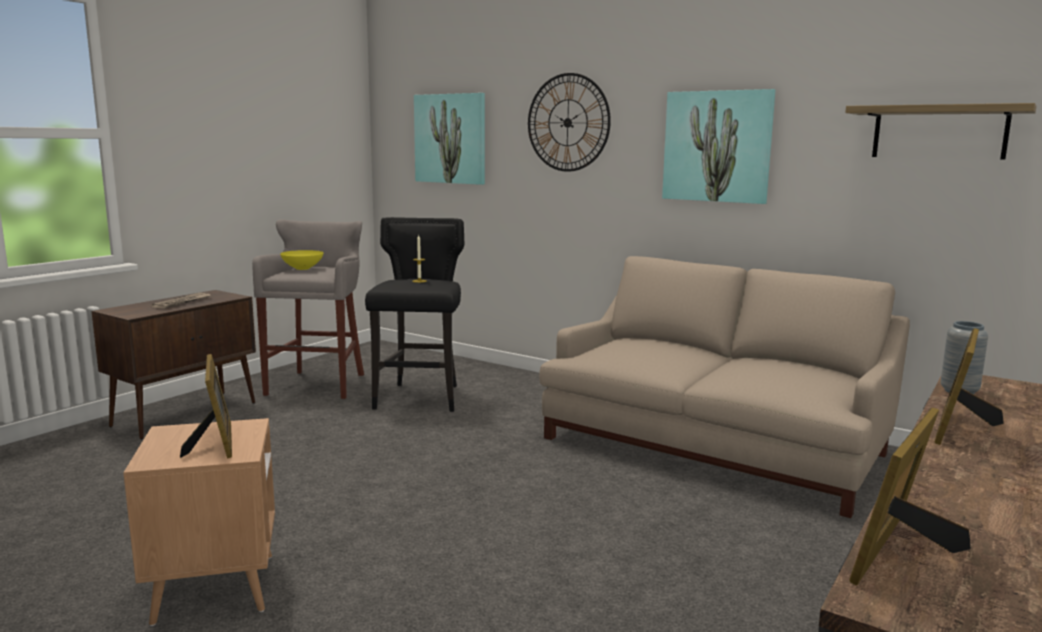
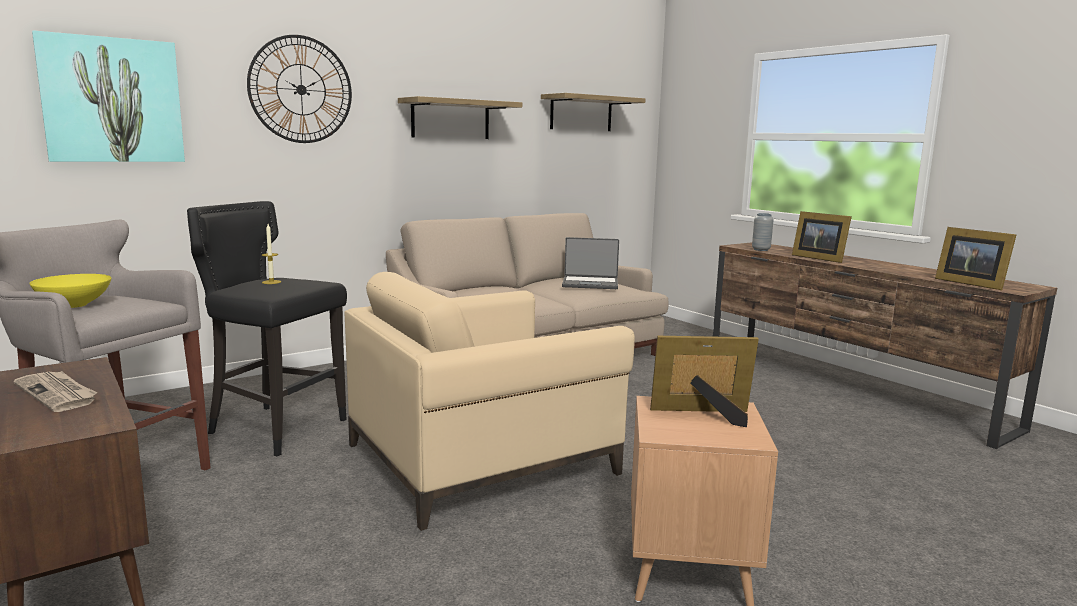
camera: 70 degrees left, 0 degrees up
picture [662,89,775,204] -> shelf [398,96,522,139]
none -> beige armchair [345,272,635,531]
none -> laptop [562,237,619,289]

